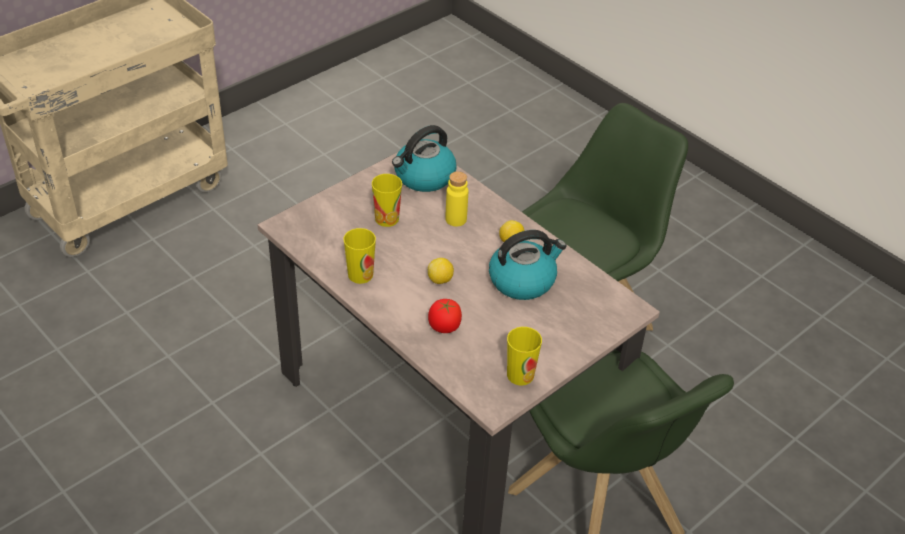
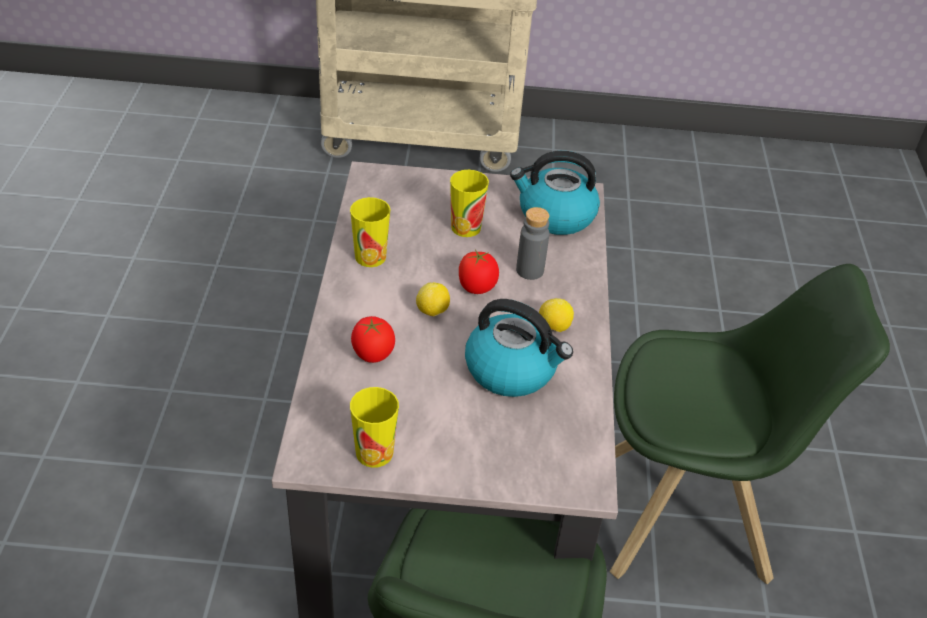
camera: 45 degrees right, 0 degrees up
yellow bottle [445,171,468,226] -> grey bottle [516,207,549,280]
none -> tomato [459,250,499,294]

